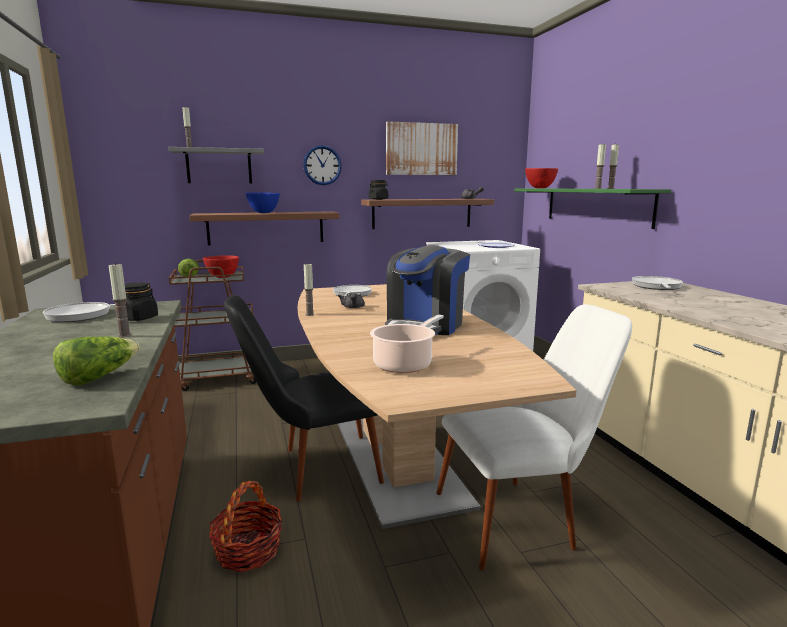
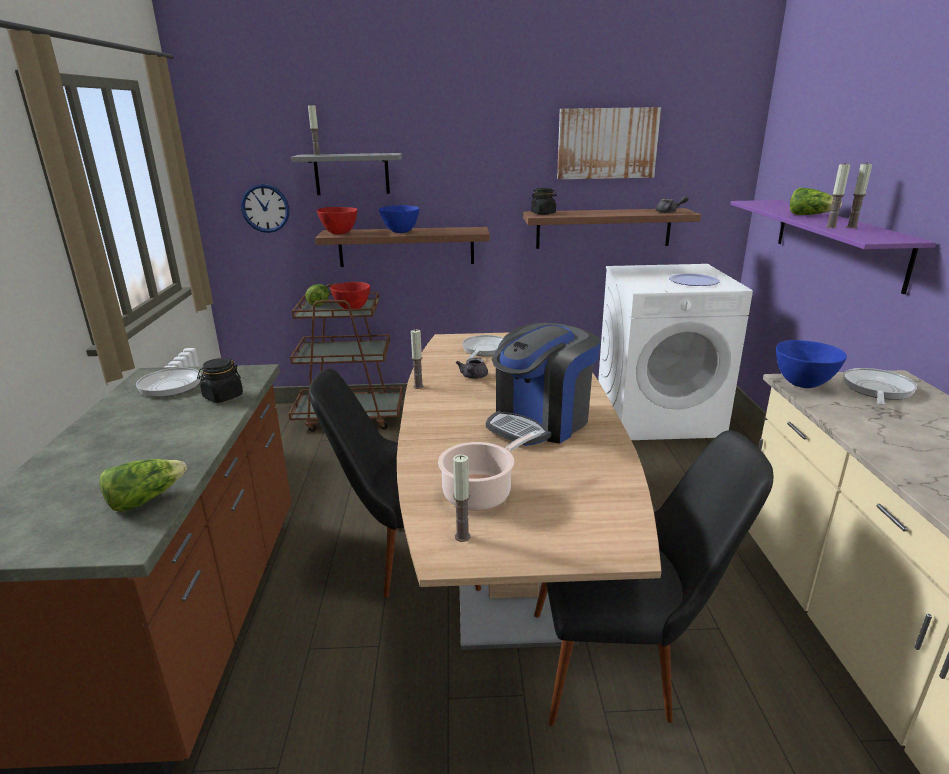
camera: 15 degrees right, 10 degrees up
candle [109,263,132,338] -> candle moved to [453,454,471,542]
basket [209,481,282,572] -> none
wall clock [303,145,342,185] -> wall clock moved to [241,184,289,233]
white chair [436,304,632,571] -> black chair [534,430,773,726]
green shelf [514,189,671,229] -> purple shelf [730,200,936,294]
red bowl [525,168,558,188] -> red bowl moved to [317,207,358,235]
none -> blue bowl [776,340,847,388]
none -> lettuce [790,187,842,215]

